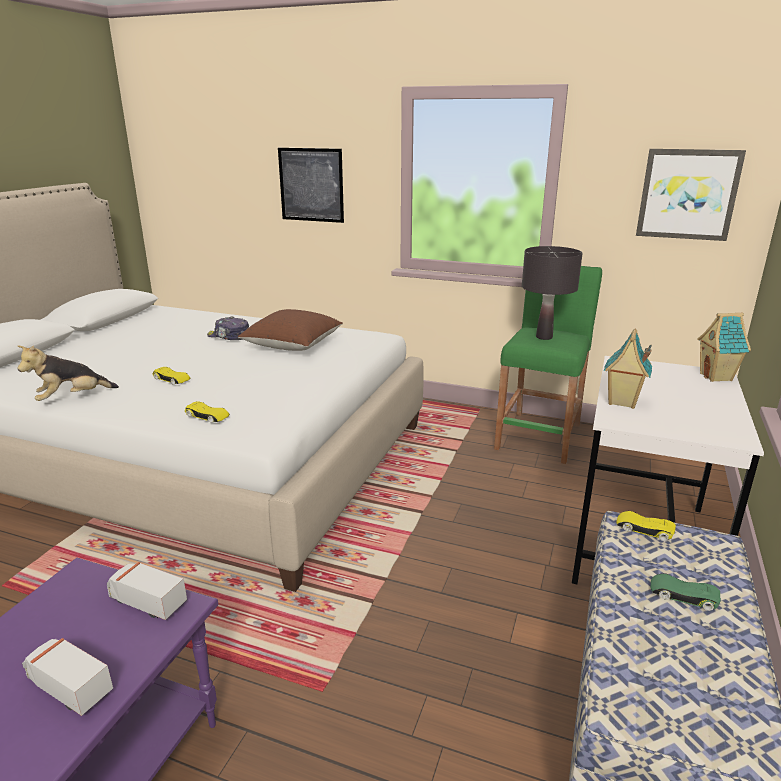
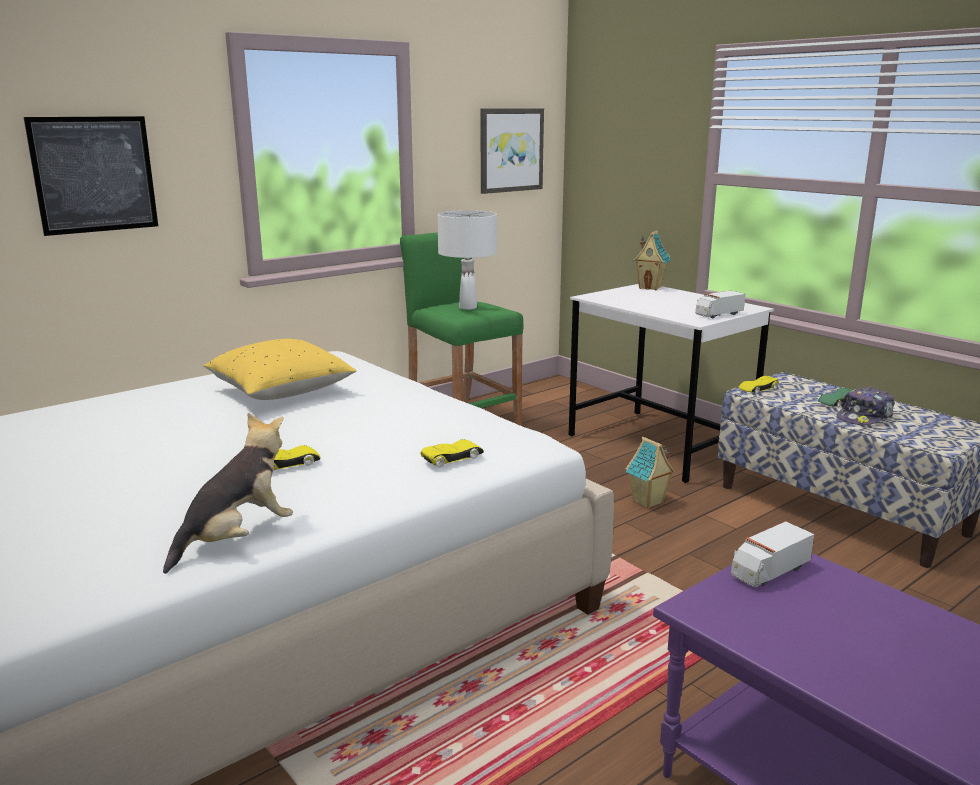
camera: 60 degrees left, 5 degrees down
plush toy [17,345,119,401] -> plush toy turned 135 degrees counterclockwise [163,413,293,574]
toy truck [22,638,113,716] -> toy truck moved to [695,291,745,318]
cap [207,316,249,340] -> cap moved to [837,387,895,425]
brown pillow [238,309,343,351] -> yellow pillow [204,339,357,400]
black table lamp [522,246,583,340] -> white table lamp [437,210,497,310]
toy house [604,328,652,409] -> toy house moved to [626,437,675,509]

